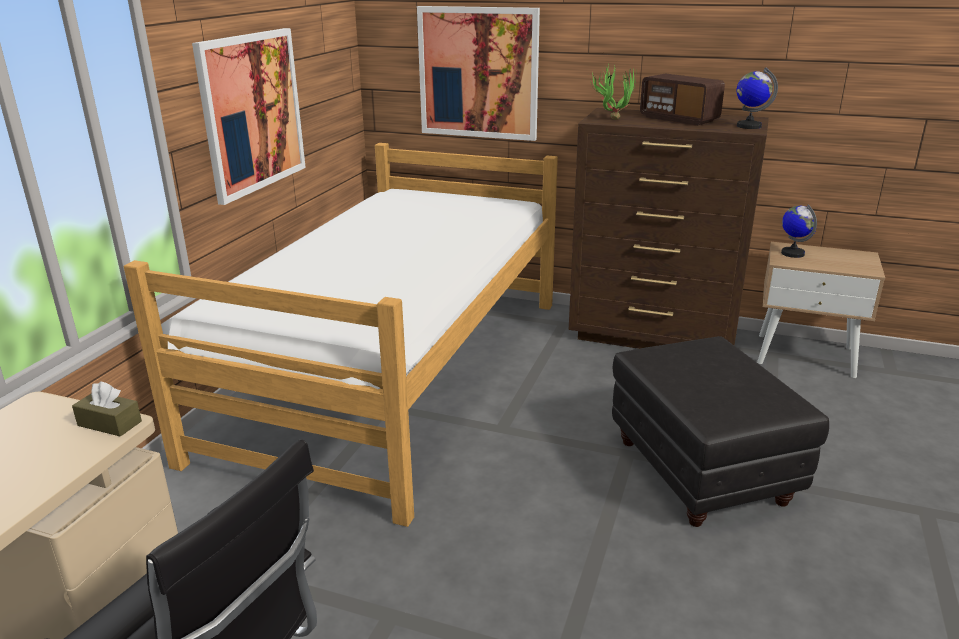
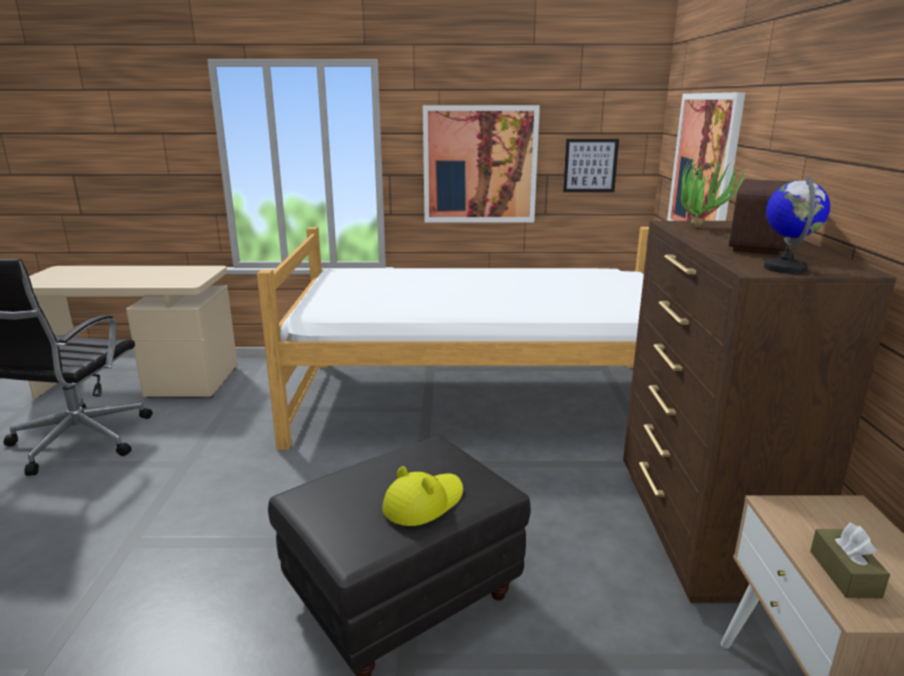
camera: 70 degrees right, 5 degrees down
brown tissue box [72,382,142,437] -> brown tissue box moved to [810,523,890,598]
globe [781,204,817,258] -> none
none -> yellow hat [382,466,463,526]
none -> picture [563,139,619,192]

